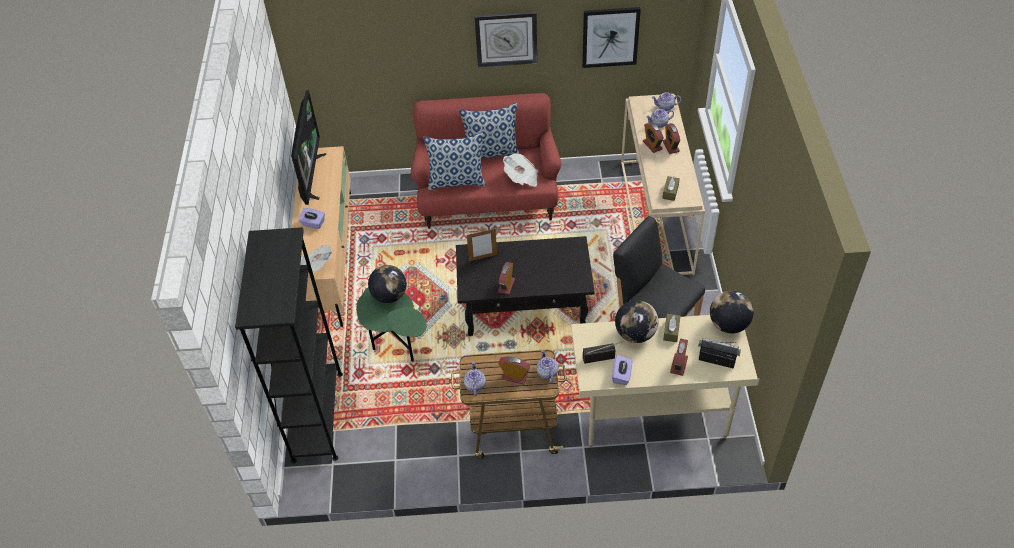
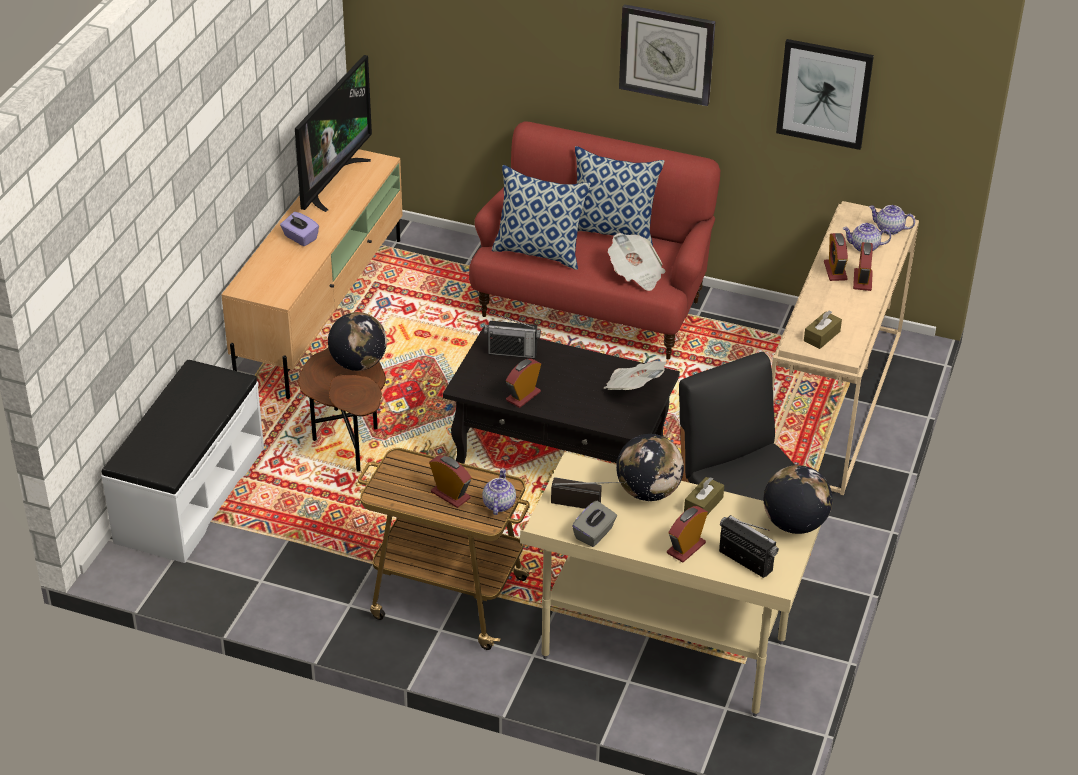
camera: 20 degrees right, 10 degrees down
black bookcase [235,227,343,464] -> white bench [101,360,264,563]
newspaper [300,245,332,273] -> newspaper moved to [603,361,667,390]
green side table [356,288,427,362] -> brown side table [298,347,386,472]
teapot [464,361,486,396] -> none
picture frame [467,228,497,261] -> radio [484,313,541,359]
purple tissue box [612,355,632,385] -> grey tissue box [572,501,617,547]

